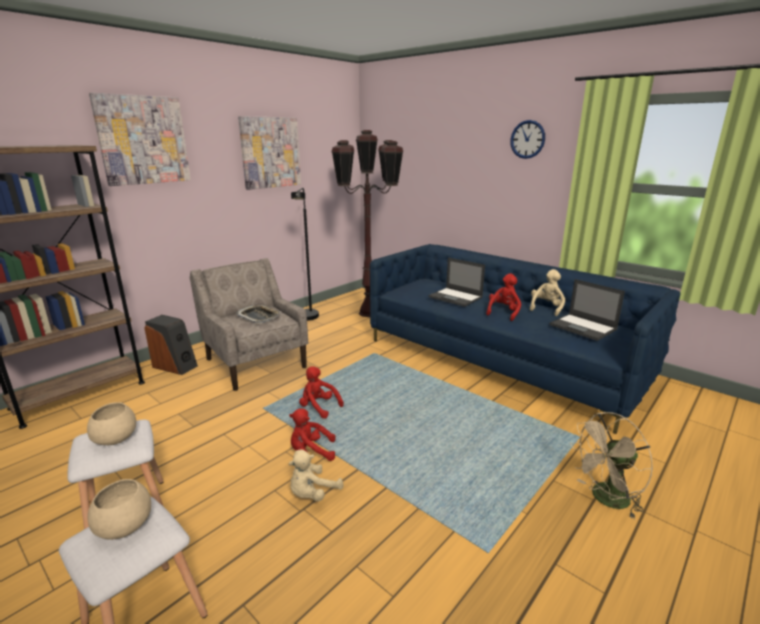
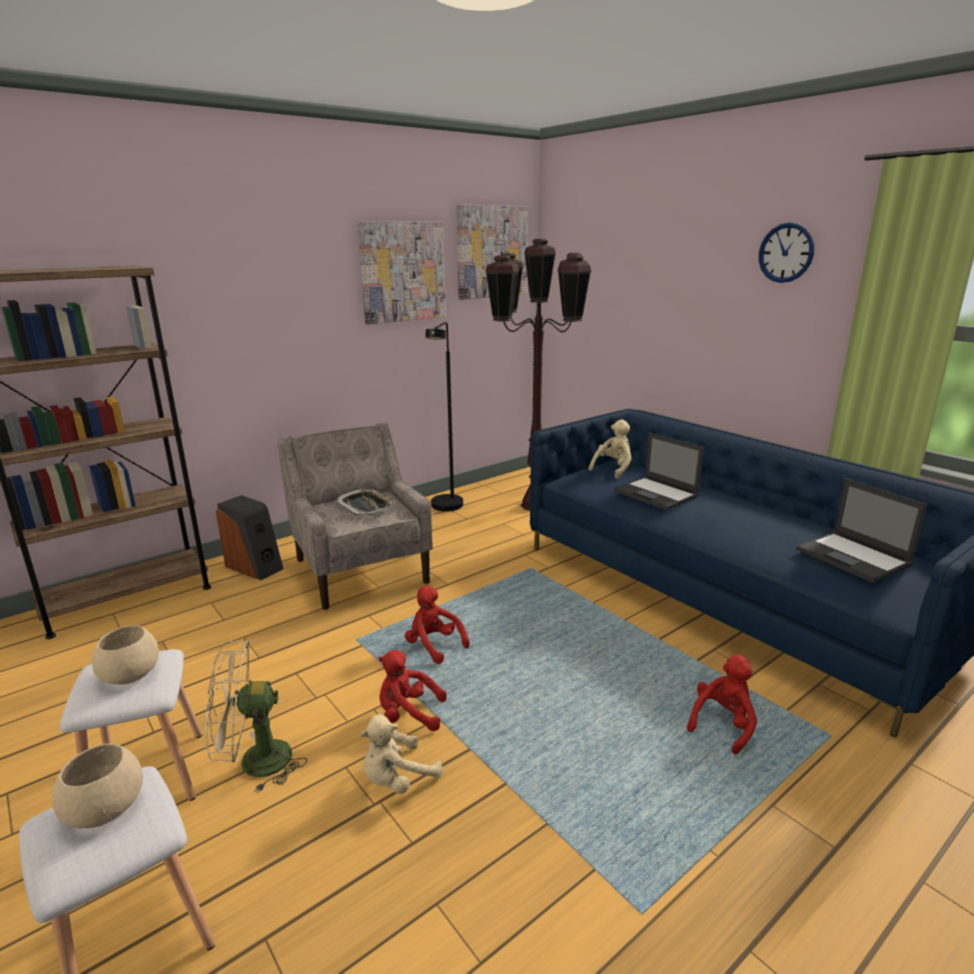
camera: 10 degrees right, 0 degrees up
picture [89,93,191,186] -> picture moved to [456,205,528,300]
red plush toy [486,273,521,321] -> red plush toy moved to [687,655,757,754]
beige plush toy [530,269,565,316] -> beige plush toy moved to [589,419,632,479]
beige fan [570,412,653,519] -> beige fan moved to [205,640,307,793]

